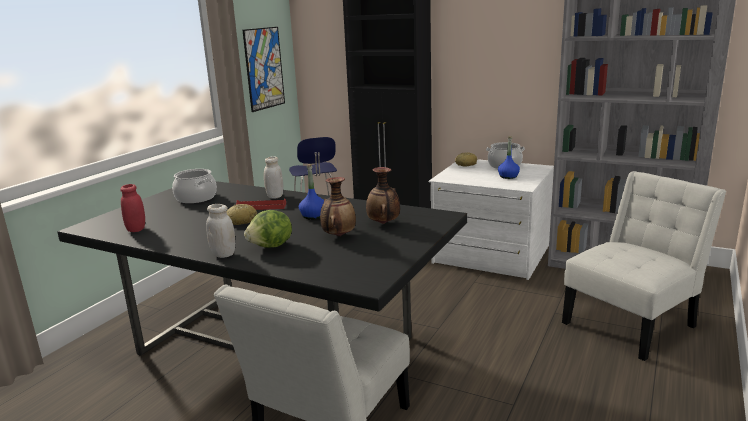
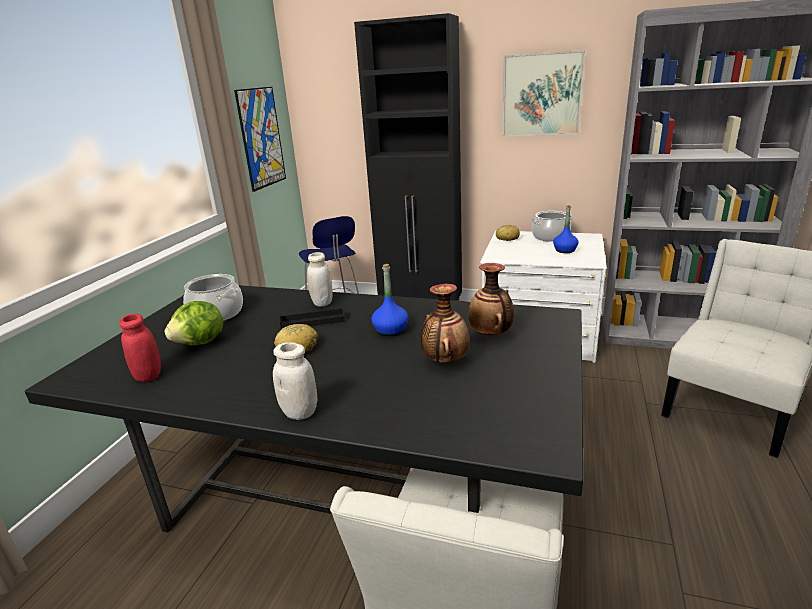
camera: 10 degrees left, 5 degrees up
red tray [236,198,286,210] -> black tray [280,308,345,329]
lettuce [244,210,292,248] -> lettuce moved to [164,301,223,346]
none -> picture [502,50,585,136]

